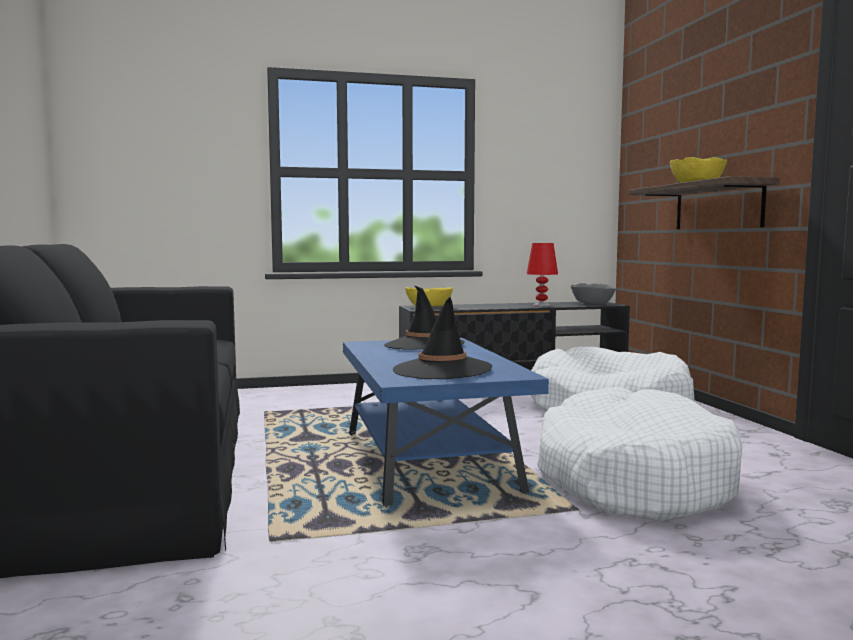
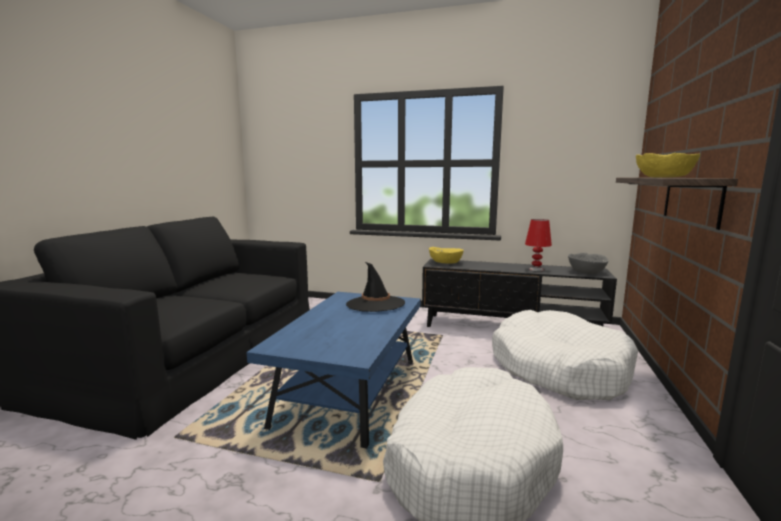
camera: 30 degrees right, 5 degrees up
black hat [393,297,492,379] -> none

